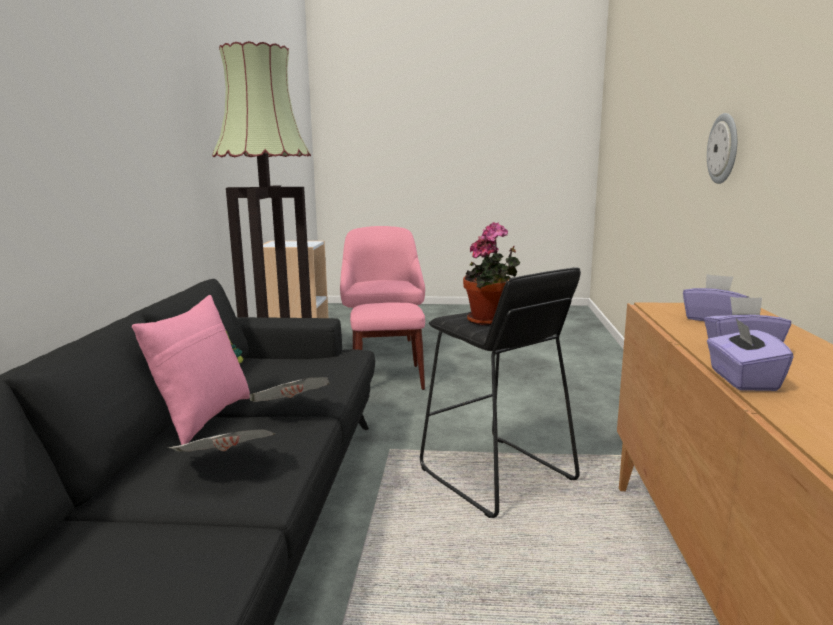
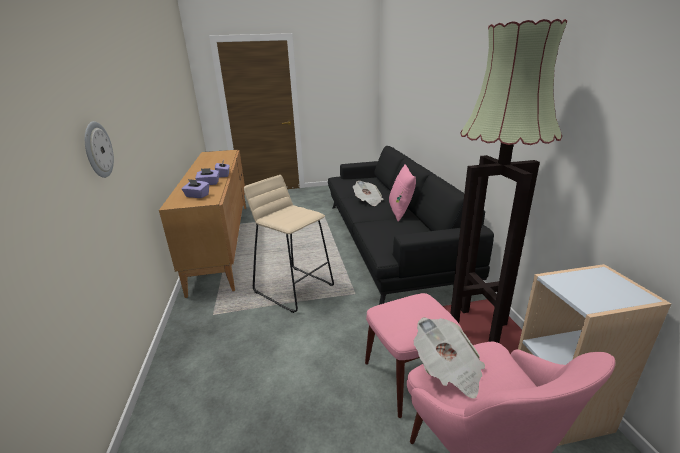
camera: 165 degrees right, 10 degrees up
newspaper [249,377,330,402] -> newspaper moved to [413,317,485,399]
black stool [420,267,581,518] -> beige stool [244,175,334,313]
potted plant [463,222,520,325] -> none

